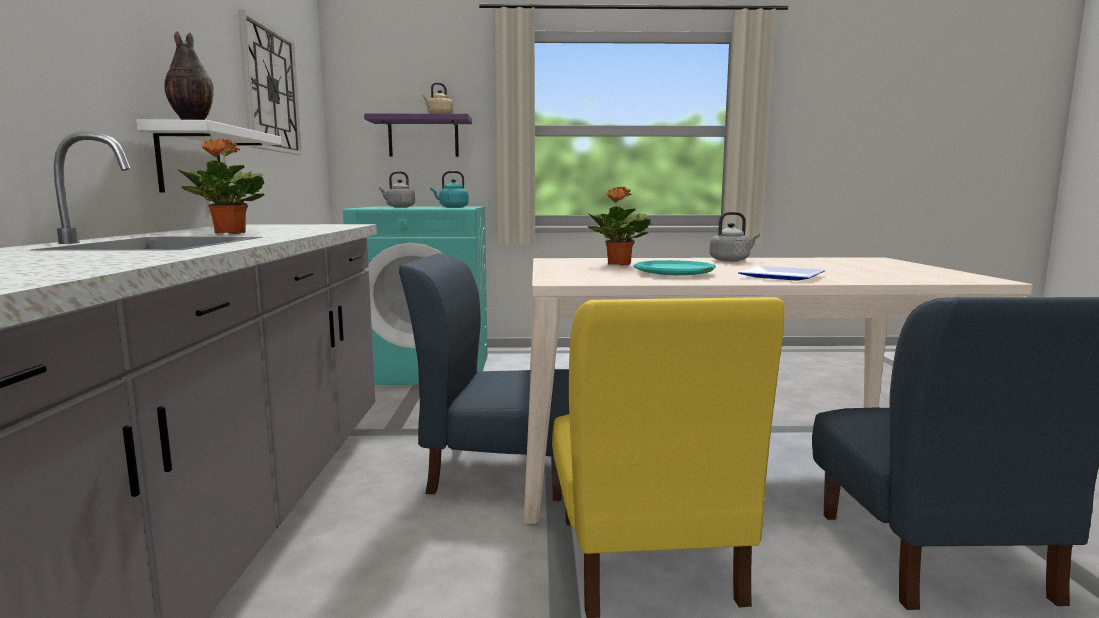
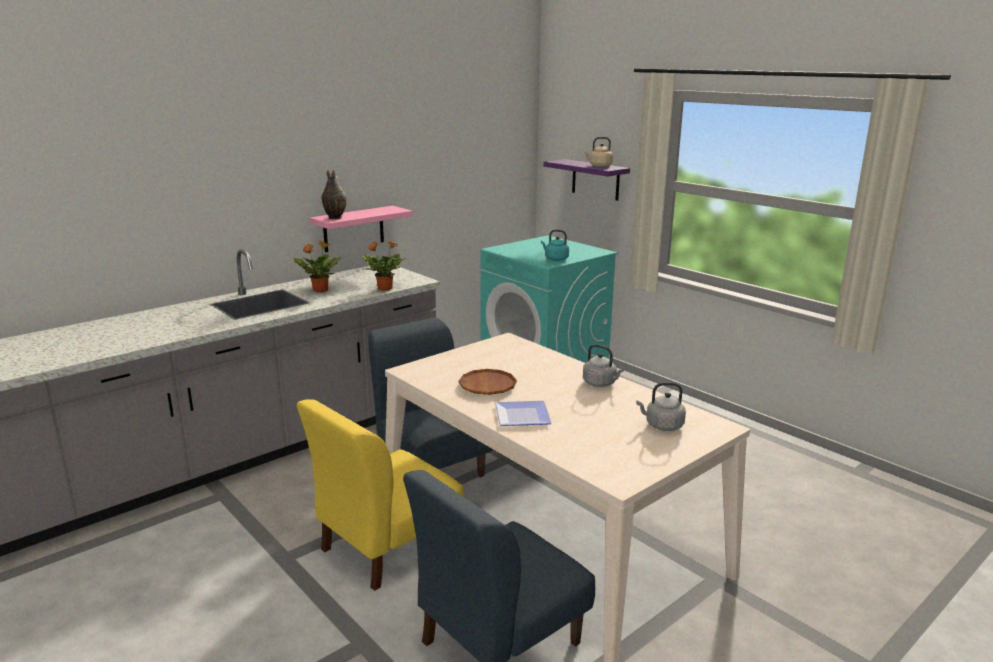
camera: 50 degrees right, 10 degrees up
white shelf [136,120,281,192] -> pink shelf [310,206,413,252]
wall clock [238,10,302,155] -> none
grey kettle [379,171,415,208] -> grey kettle moved to [636,382,686,431]
potted plant [588,186,651,265] -> potted plant moved to [362,240,405,291]
turquoise plate [634,260,716,275] -> brown plate [458,369,517,395]

